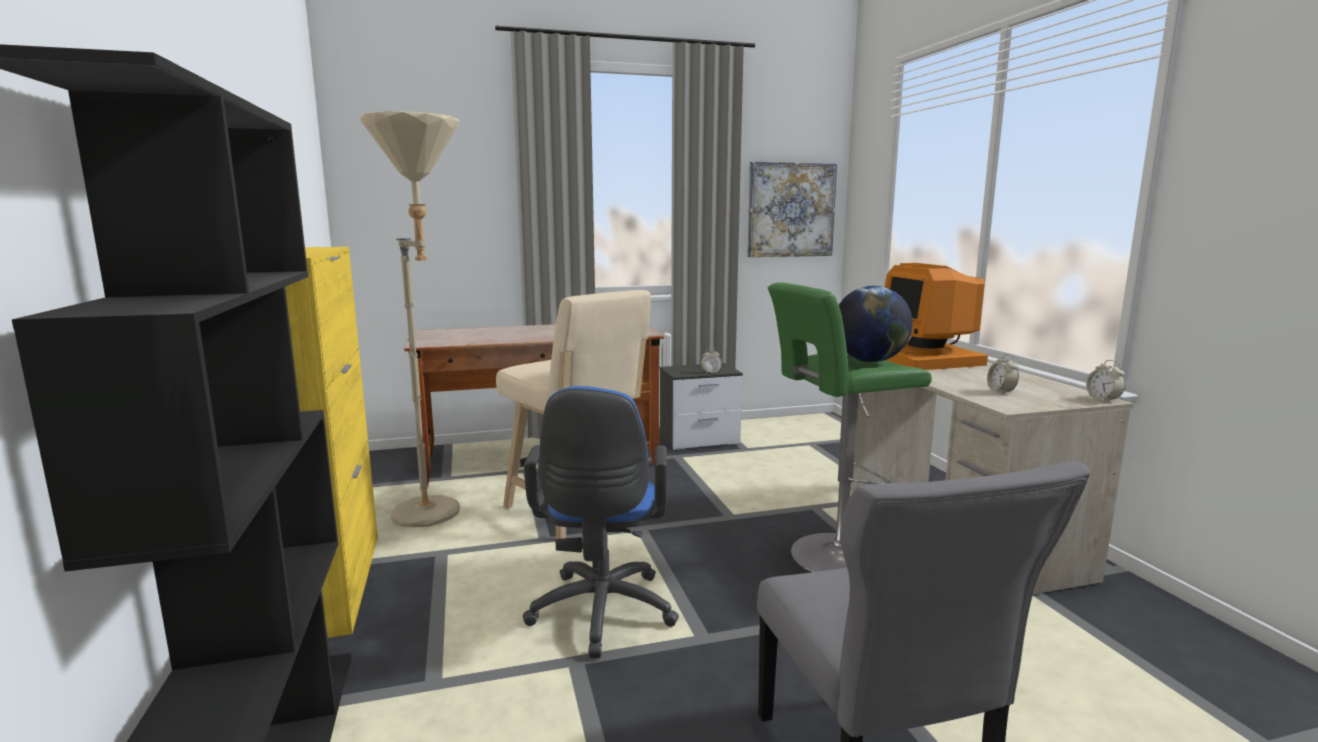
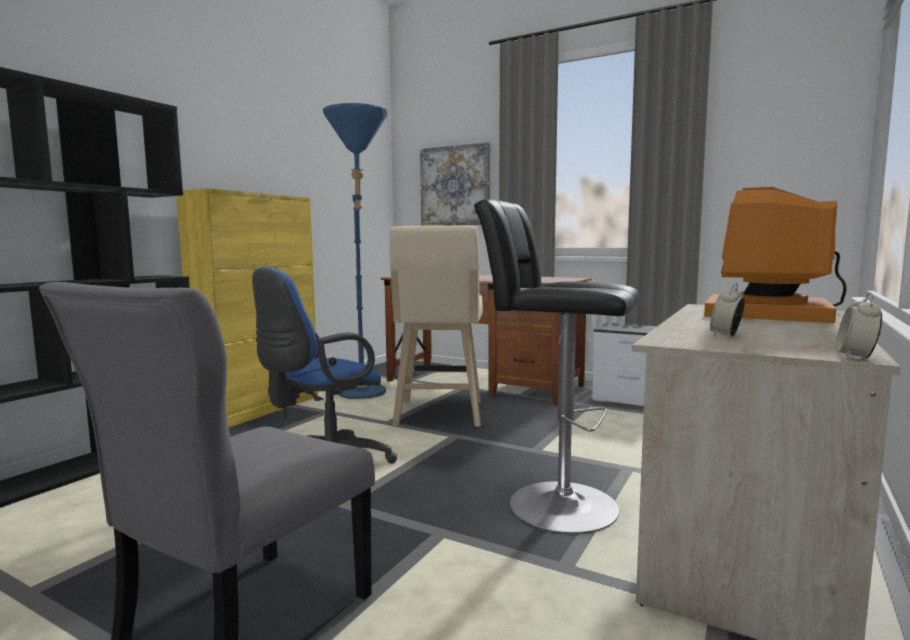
camera: 45 degrees right, 5 degrees down
beige floor lamp [360,111,460,527] -> blue floor lamp [323,103,388,399]
alarm clock [701,348,721,374] -> none
picture [747,161,837,257] -> picture moved to [420,142,491,226]
green stool [768,282,932,572] -> black stool [474,199,639,534]
globe [839,286,913,362] -> none

